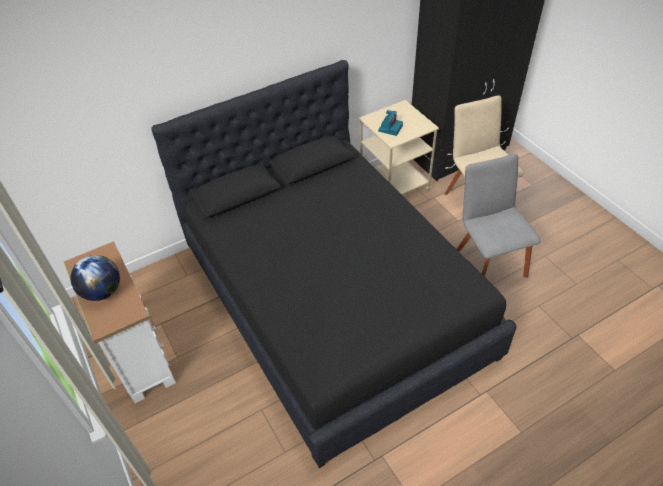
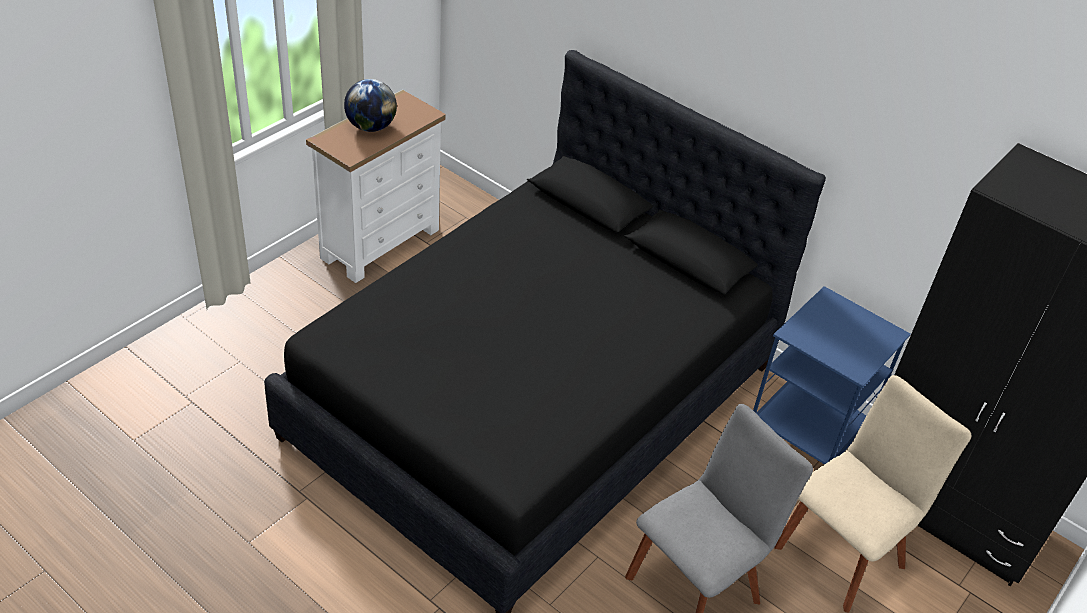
camera: 65 degrees right, 5 degrees down
beige cart [359,100,439,195] -> blue cart [753,286,911,464]
camera [378,110,403,136] -> none

